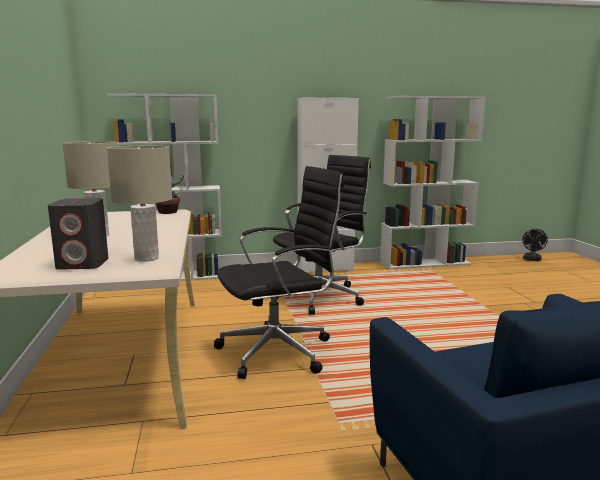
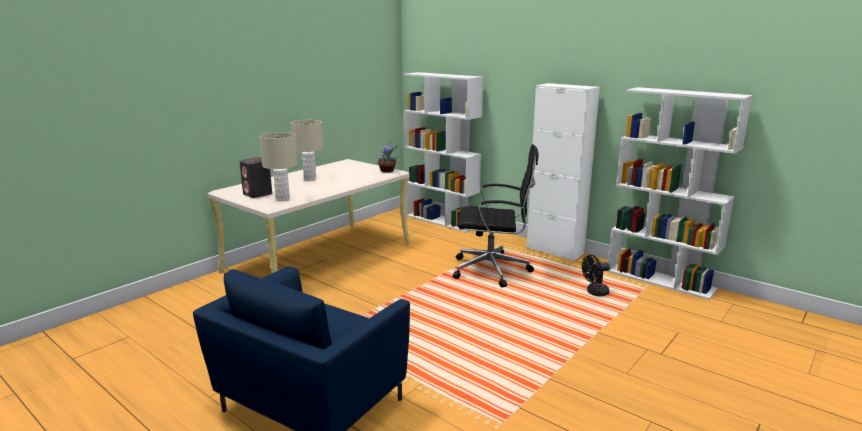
camera: 50 degrees right, 5 degrees up
black office chair [214,166,344,379] -> none
black fan [523,229,548,261] -> black fan moved to [582,255,610,296]

